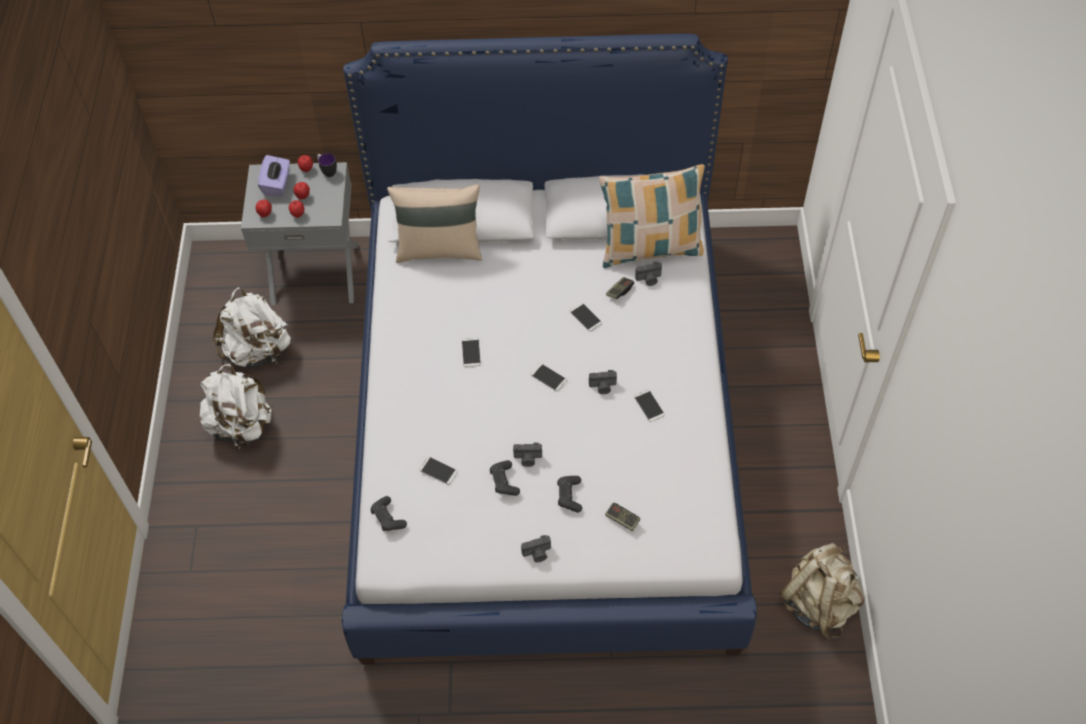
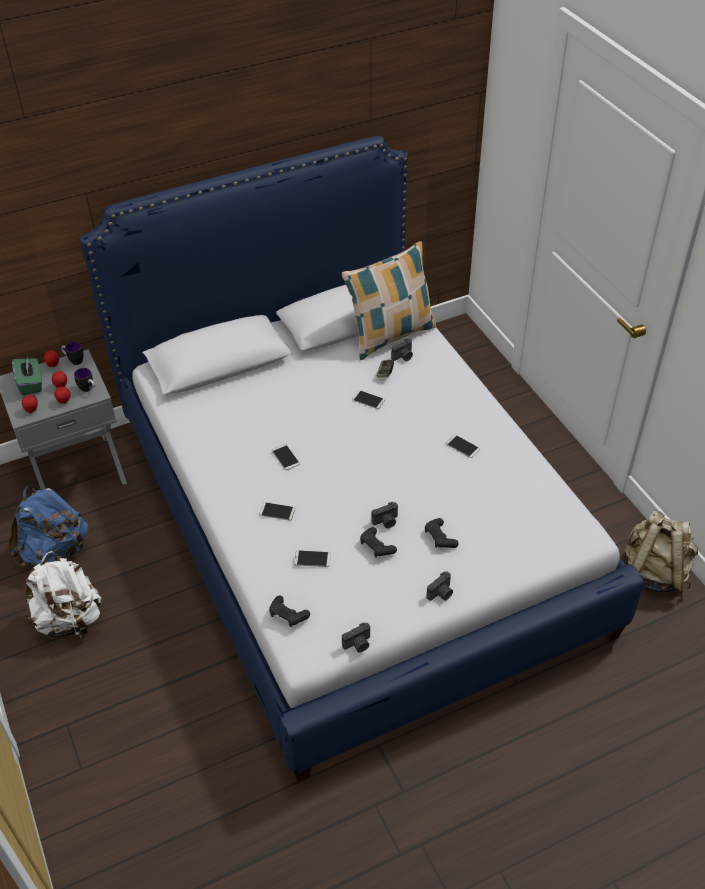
camera: 25 degrees left, 10 degrees down
white backpack [213,287,291,368] -> blue backpack [8,485,89,567]
purple tissue box [258,155,290,196] -> green tissue box [12,356,42,396]
beige pillow [387,184,482,263] -> none
phone [531,364,567,391] -> phone moved to [259,502,296,521]
camera [589,370,617,394] -> camera moved to [342,623,370,653]
game controller [605,503,640,531] -> none
none -> mug [74,368,95,392]

